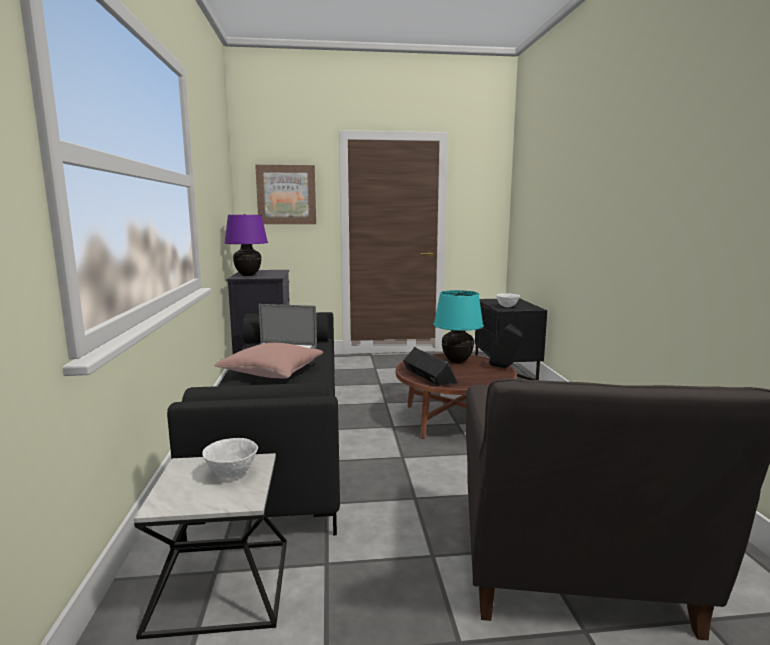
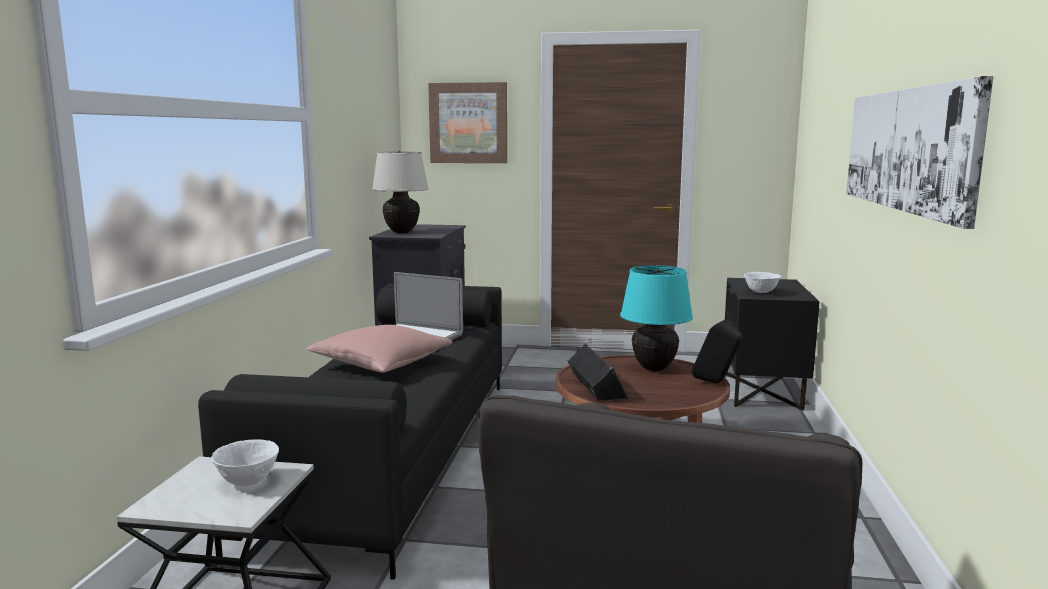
camera: 15 degrees right, 0 degrees up
purple table lamp [224,214,268,276] -> beige table lamp [372,151,429,233]
none -> picture [846,76,993,229]

